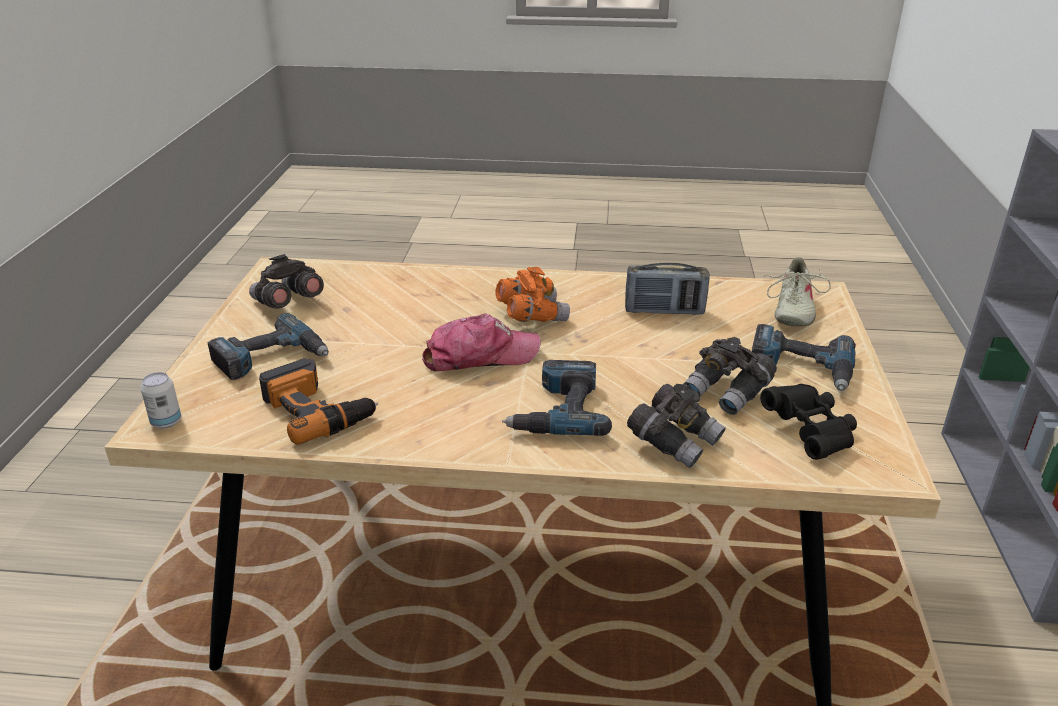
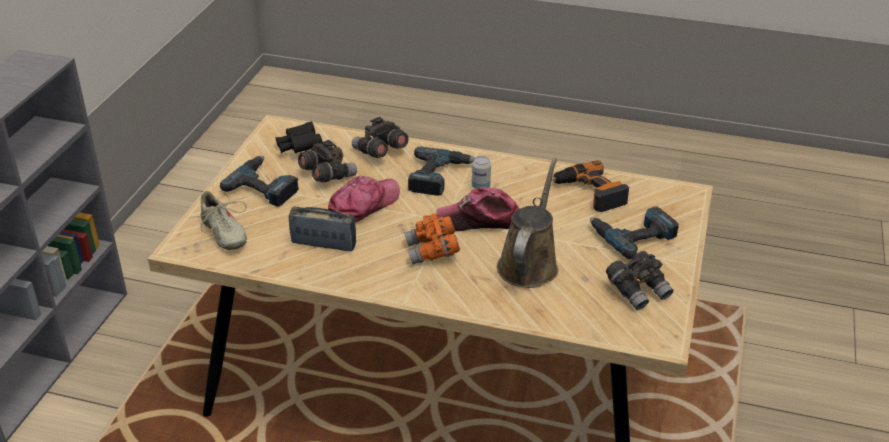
camera: 170 degrees left, 5 degrees up
can [141,372,181,429] -> can moved to [472,156,491,188]
beige shoe [763,257,831,326] -> beige shoe turned 120 degrees clockwise [190,191,247,250]
none -> cap [328,176,400,223]
none -> brown watering can [497,158,558,288]

